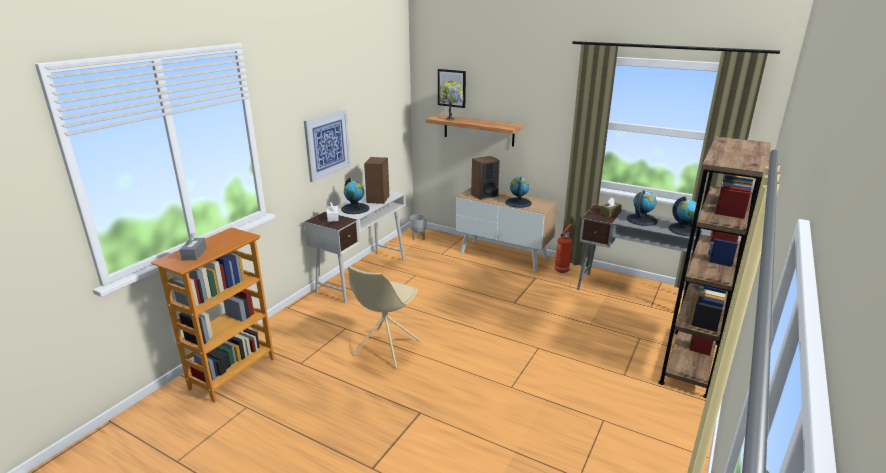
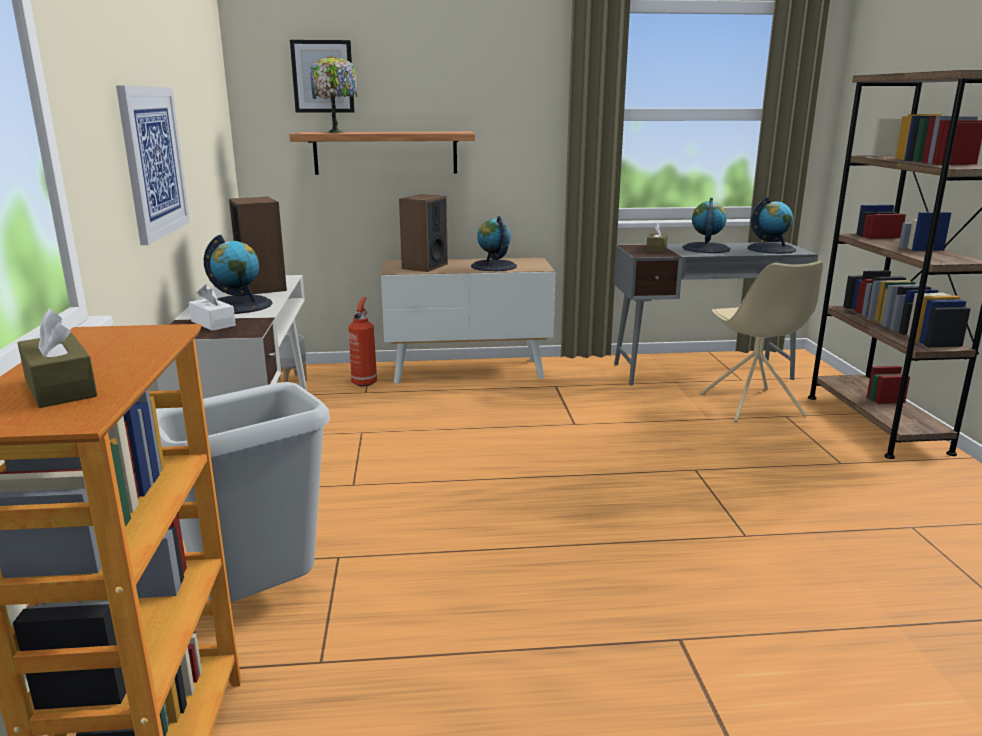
camera: 35 degrees left, 5 degrees down
grey tissue box [180,233,207,260] -> brown tissue box [18,308,98,408]
beige chair [348,266,420,369] -> beige chair moved to [701,261,823,422]
fire extinguisher [555,223,573,273] -> fire extinguisher moved to [349,297,377,387]
none -> grey trash can [156,382,330,602]

